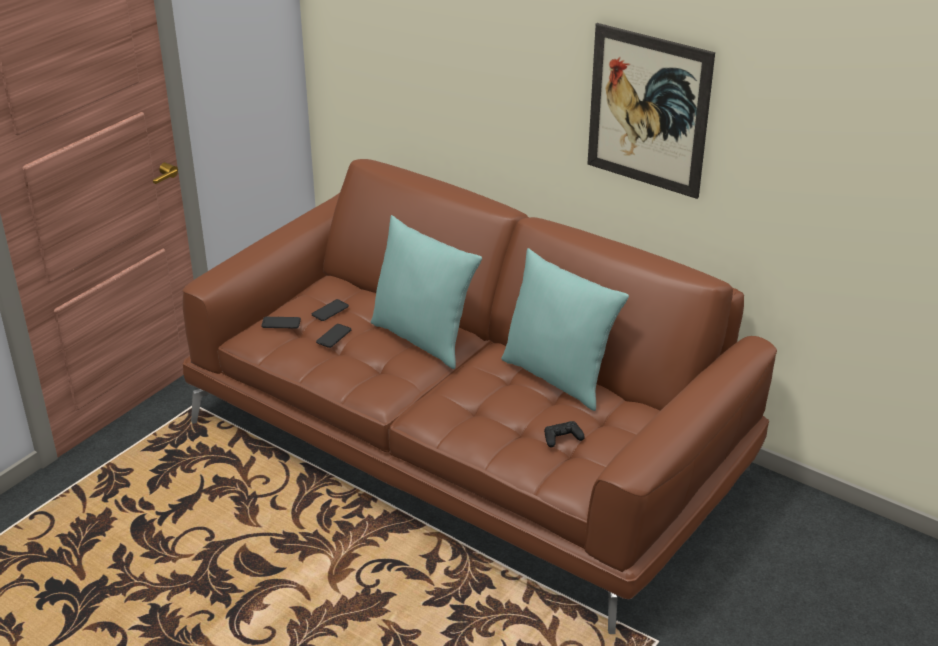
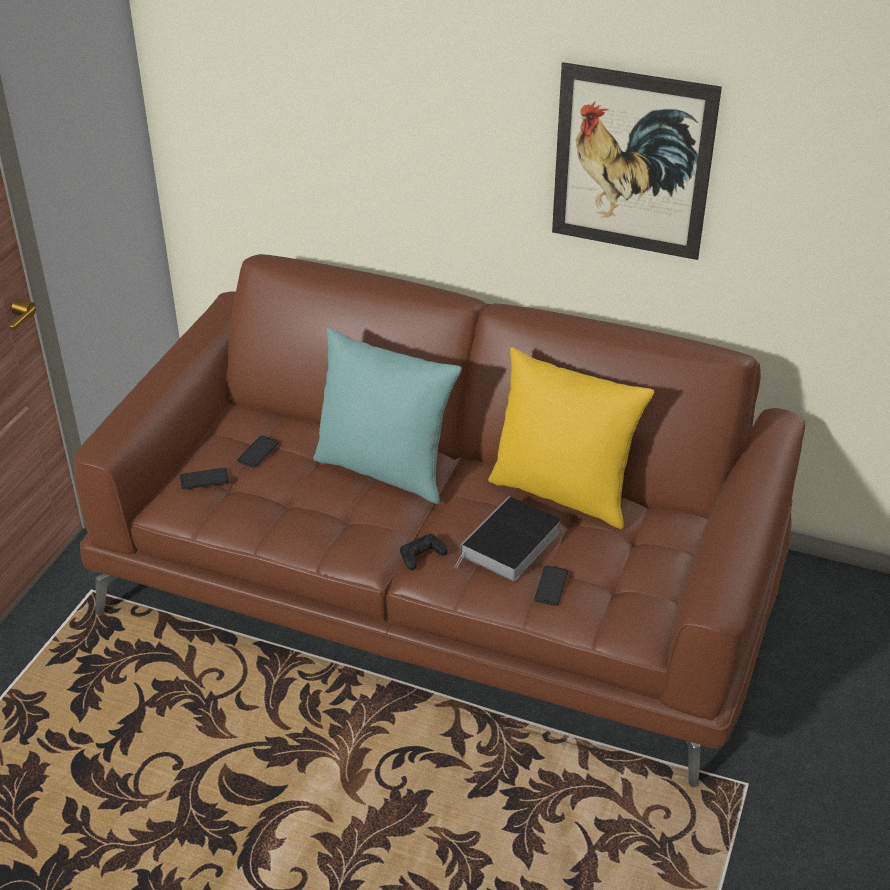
camera: 15 degrees left, 5 degrees up
phone [316,324,351,348] -> phone moved to [534,566,568,606]
turquoise pillow [501,248,629,411] -> yellow pillow [488,347,654,529]
black game controller [544,421,585,447] -> black game controller moved to [400,534,448,570]
none -> book [455,496,561,581]

